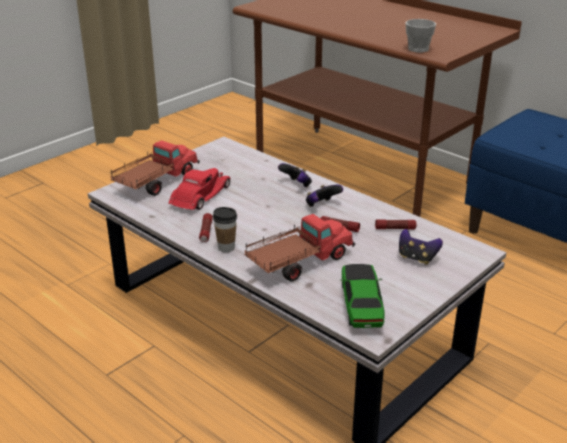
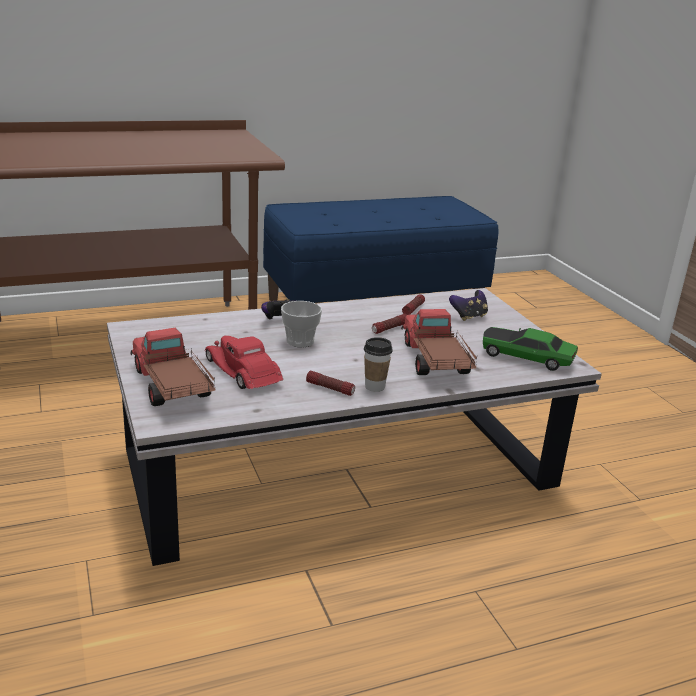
camera: 65 degrees left, 5 degrees down
game controller [306,185,343,207] -> none
cup [406,19,436,53] -> cup moved to [281,301,322,348]

